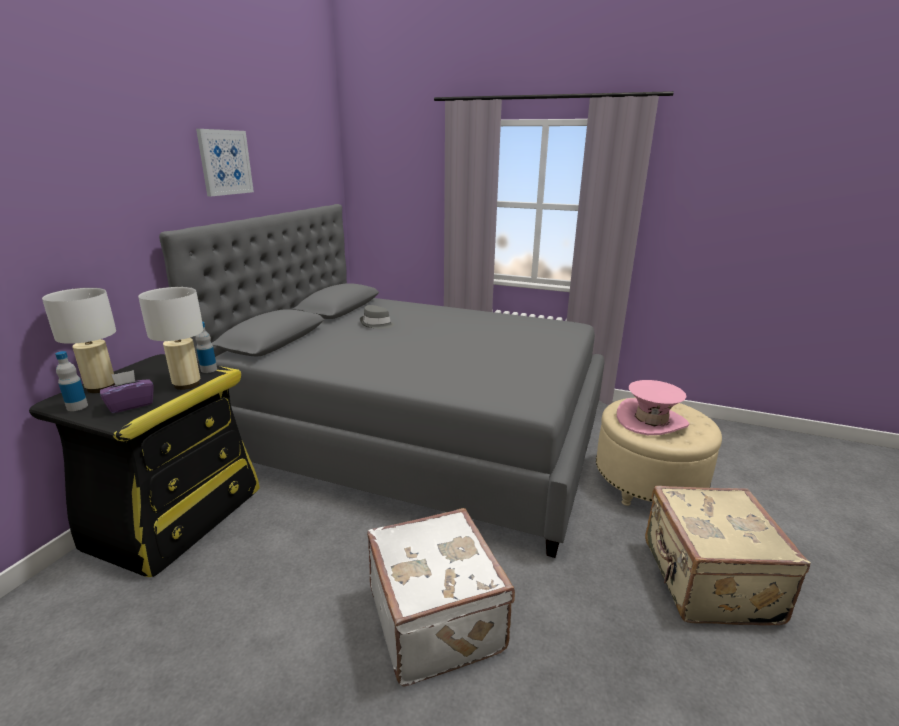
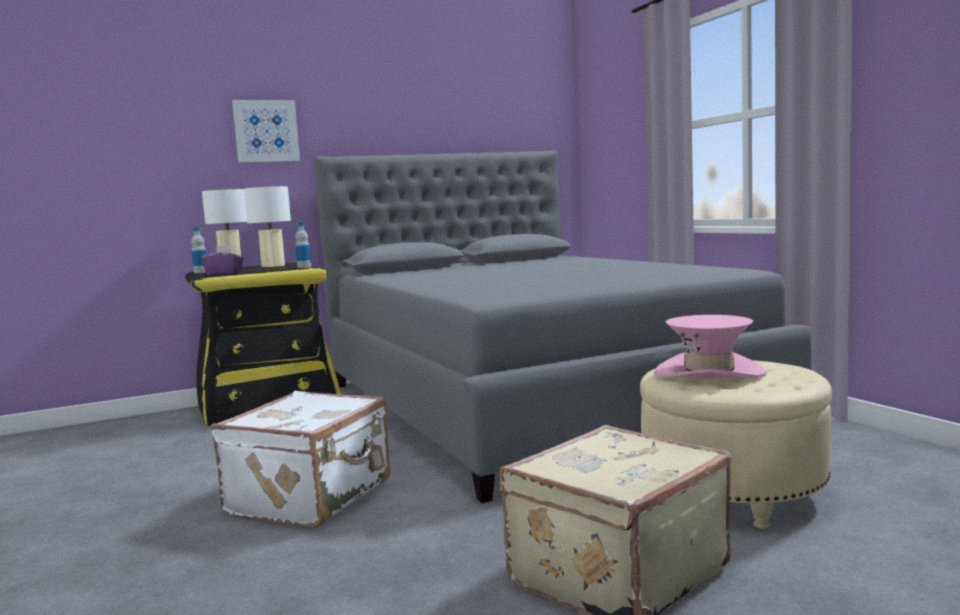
camera: 45 degrees right, 15 degrees down
picture [196,129,254,196] -> picture moved to [232,100,300,163]
grey hat [360,305,395,329] -> none

